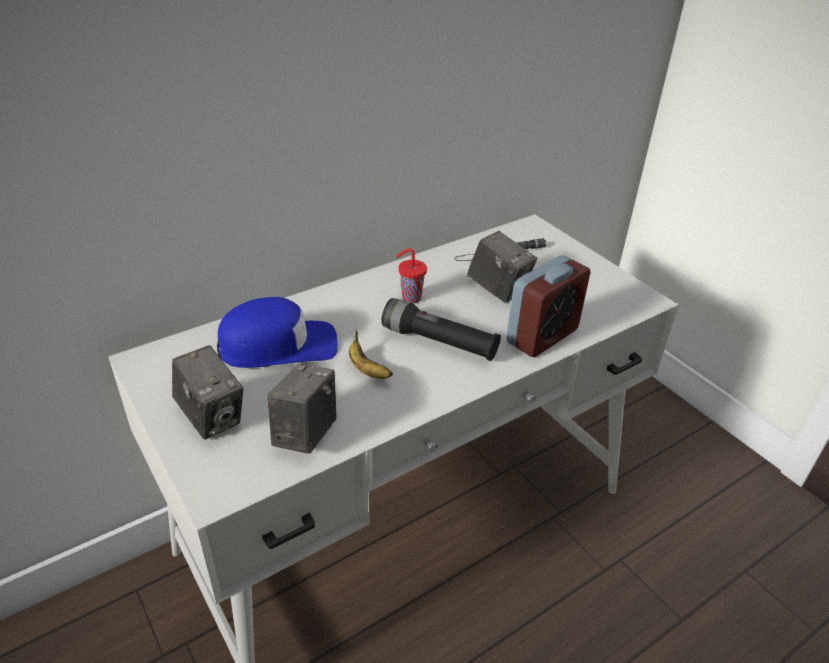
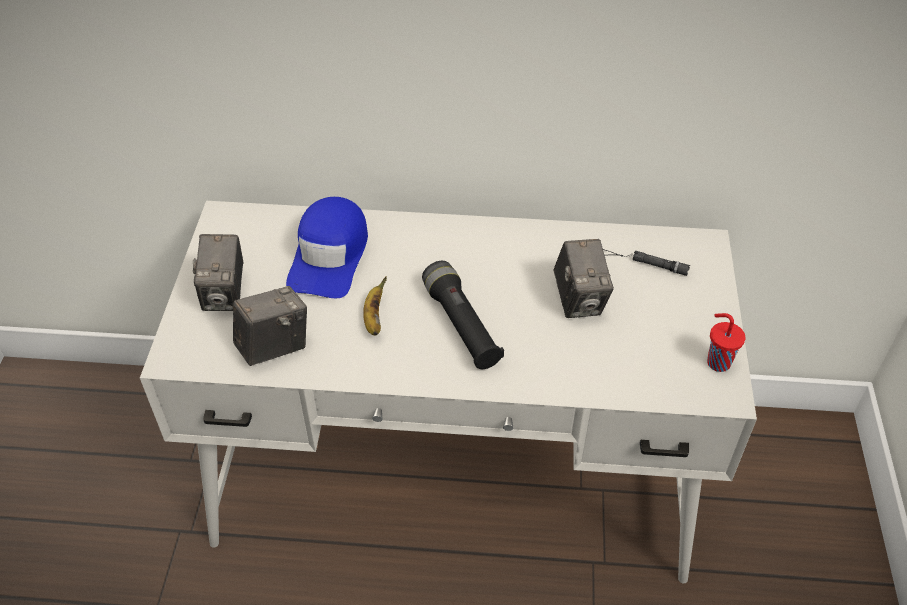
camera: 40 degrees right, 10 degrees up
blue cap [217,297,338,368] -> blue cap turned 75 degrees clockwise [286,197,368,299]
red cup [396,248,427,303] -> red cup moved to [707,313,745,372]
alarm clock [506,255,591,357] -> none

